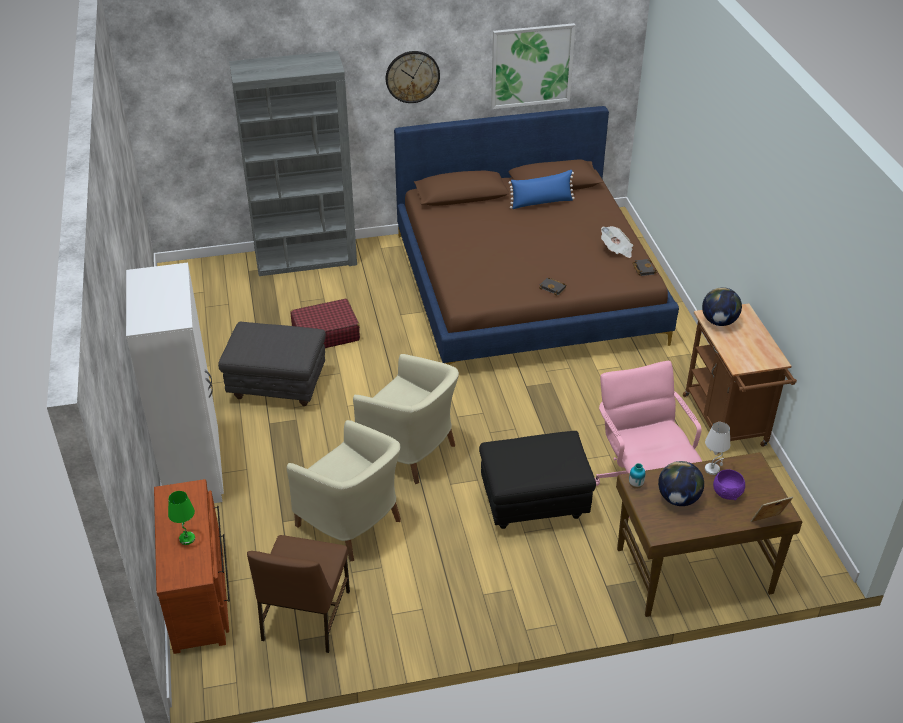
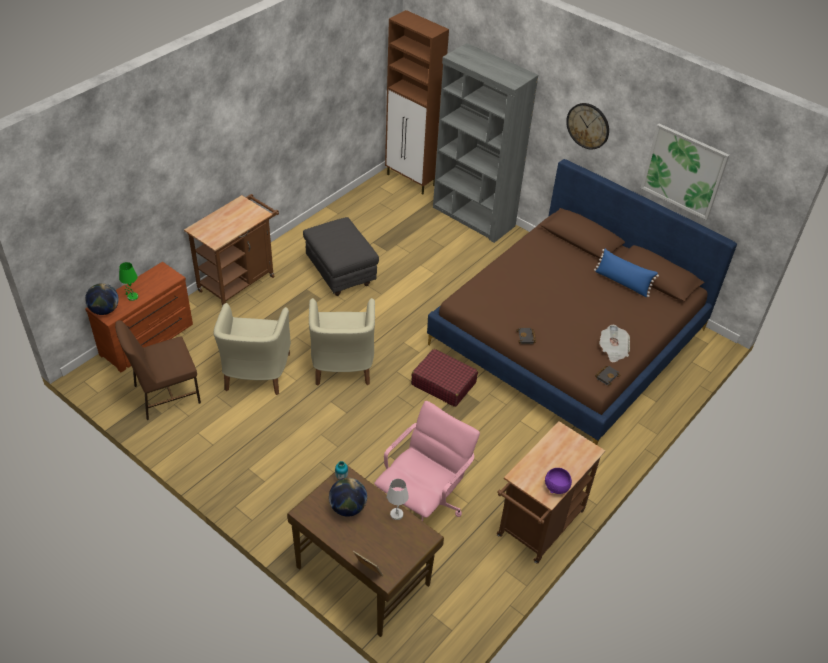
camera: 50 degrees right, 5 degrees up
white wardrobe [126,263,224,503] -> brown cart [184,194,279,306]
red suitcase [290,298,360,348] -> red suitcase moved to [411,349,478,407]
black ottoman [479,431,596,529] -> none
globe [702,287,742,326] -> globe moved to [85,283,119,315]
purple bowl [713,469,745,500] -> purple bowl moved to [545,468,572,494]
none -> brown cabinet [385,10,449,194]

